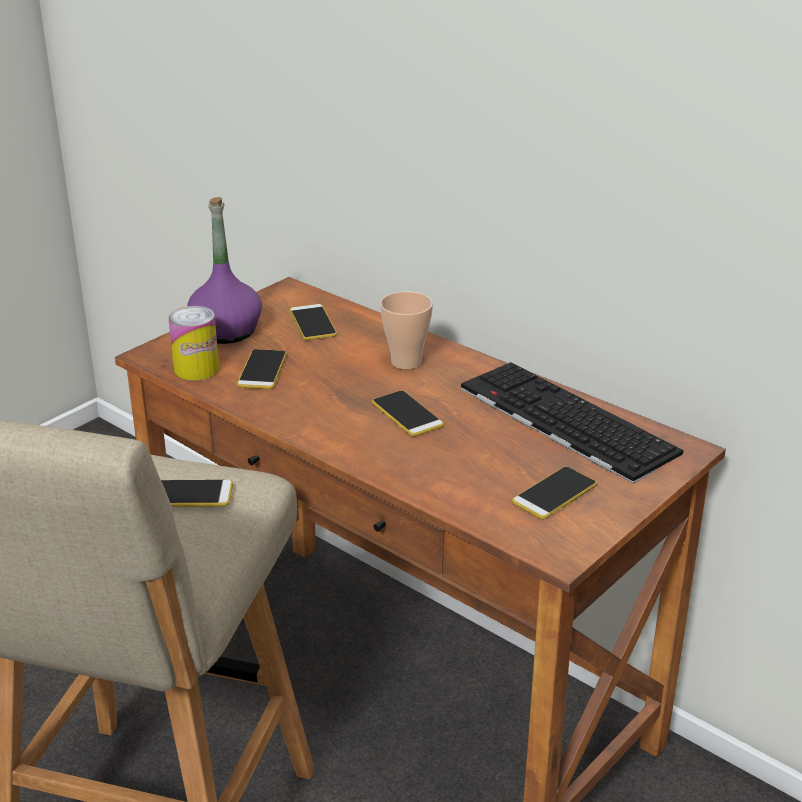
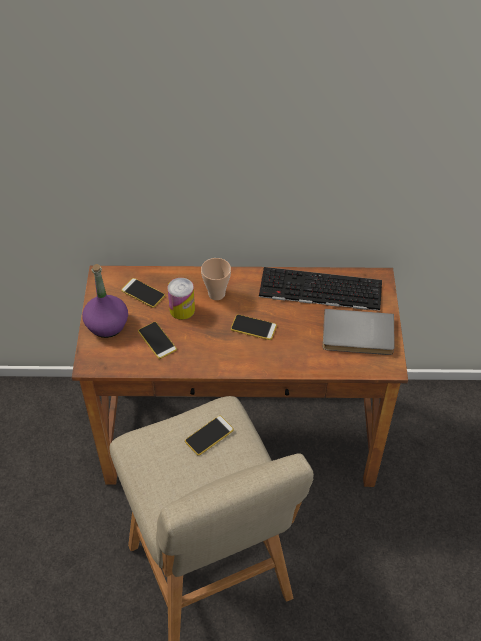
camera: 40 degrees left, 20 degrees up
can [168,306,219,380] -> can moved to [167,278,195,320]
phone [512,467,597,519] -> grey book [323,309,395,355]

